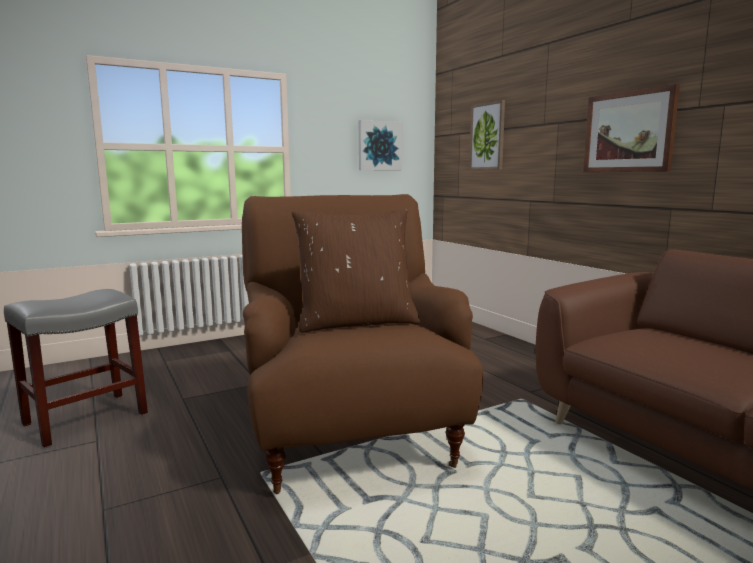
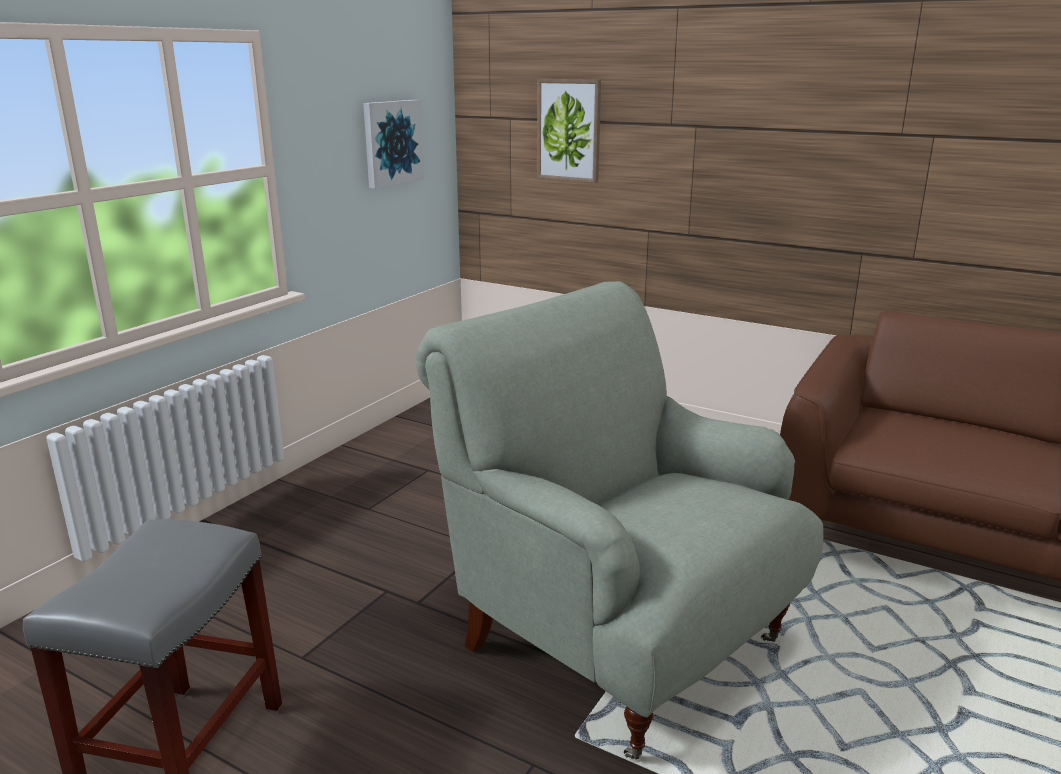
camera: 30 degrees left, 10 degrees up
brown armchair [242,194,483,494] -> grey armchair [416,281,824,760]
brown pillow [292,209,420,333] -> none
picture [583,84,680,172] -> none

